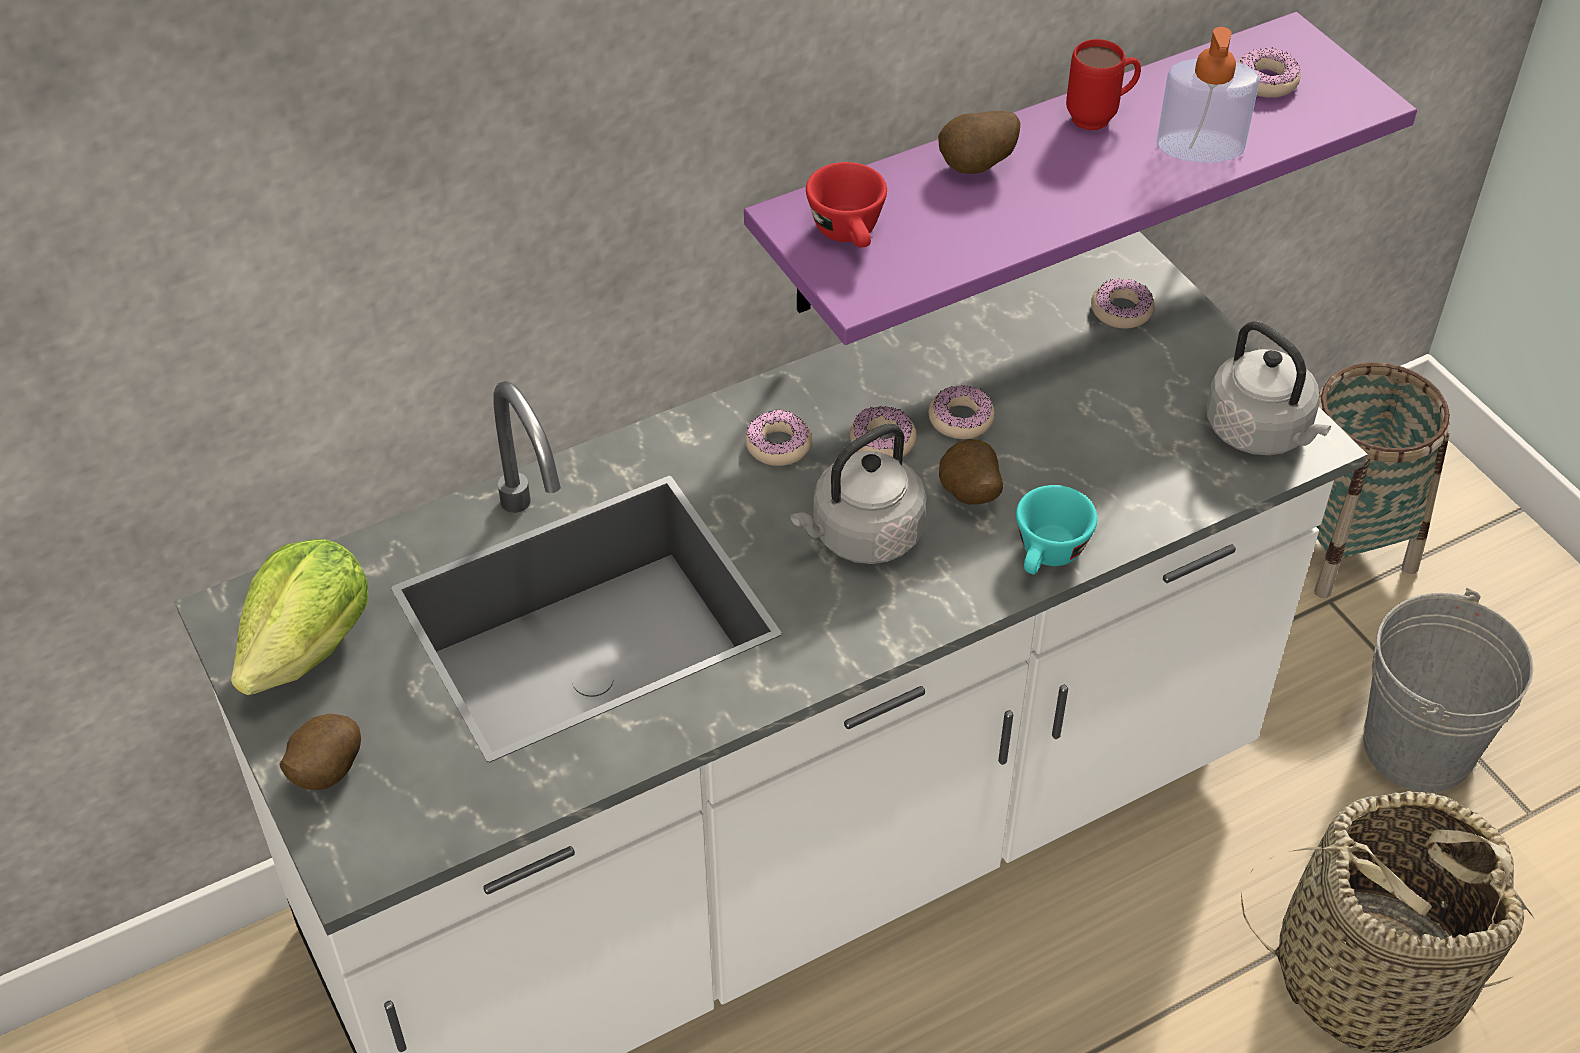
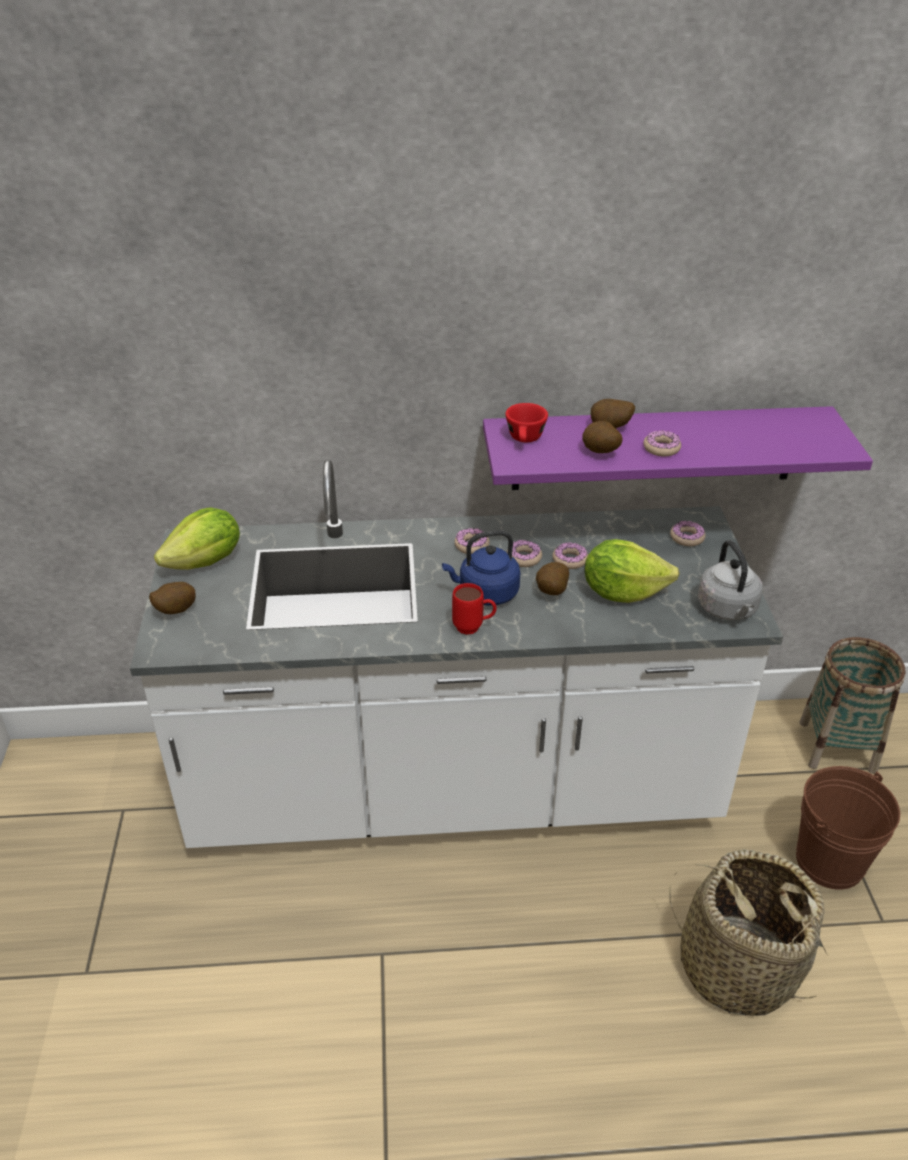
camera: 25 degrees right, 10 degrees down
grey kettle [790,423,927,564] -> blue kettle [442,530,520,606]
turquoise cup [1016,485,1098,575] -> none
red mug [1066,39,1141,130] -> red mug moved to [452,583,497,635]
soap dispenser [1156,27,1260,163] -> none
donut [1238,48,1301,98] -> donut moved to [643,430,681,456]
grey bucket [1363,587,1534,792] -> brown bucket [796,766,900,890]
none -> potato [582,421,623,453]
none -> lettuce [585,539,680,603]

